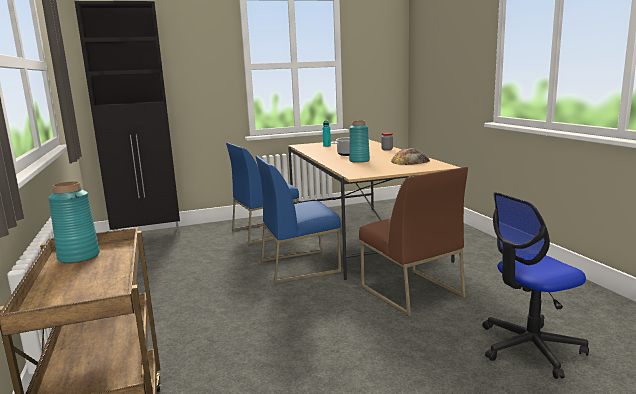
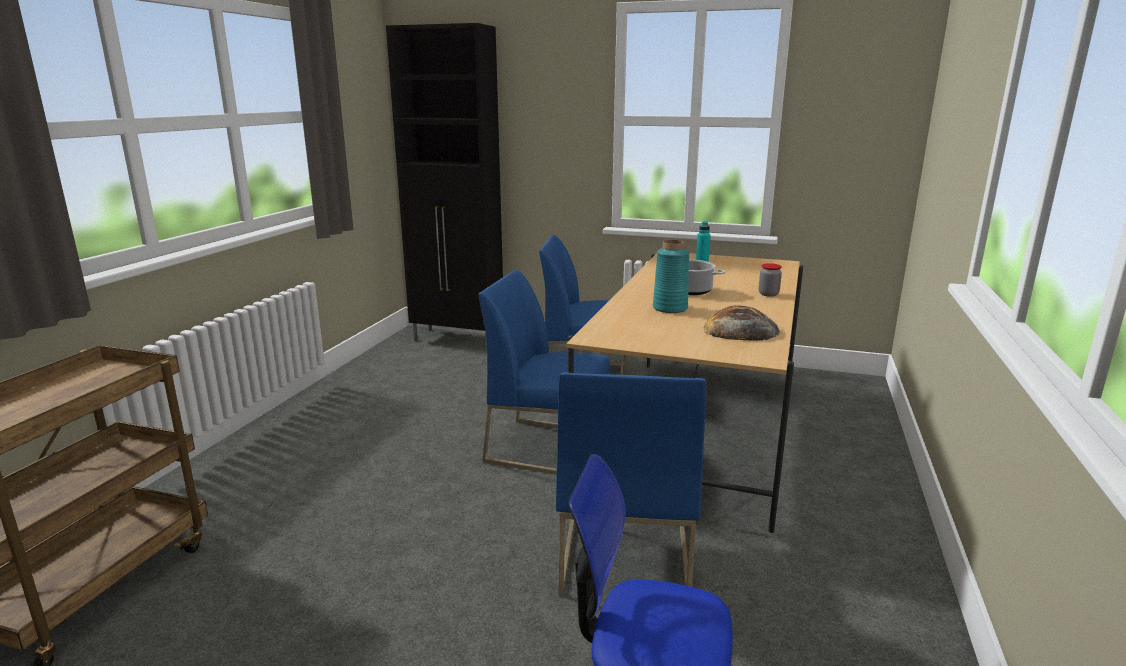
camera: 35 degrees right, 5 degrees up
turquoise vase [48,181,100,264] -> none
brown chair [359,167,468,316] -> blue chair [556,372,706,596]

